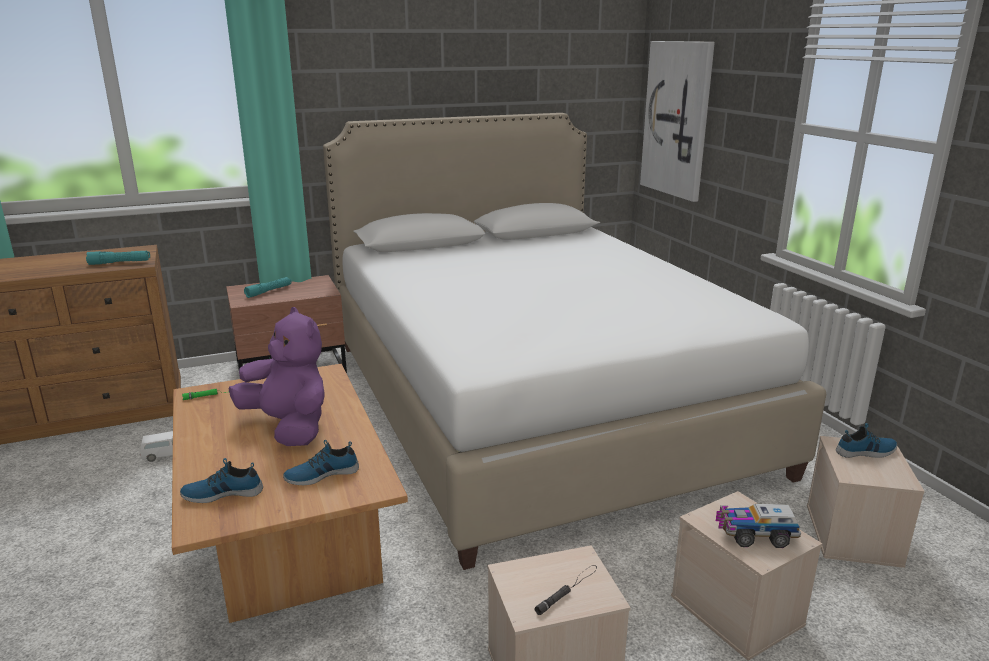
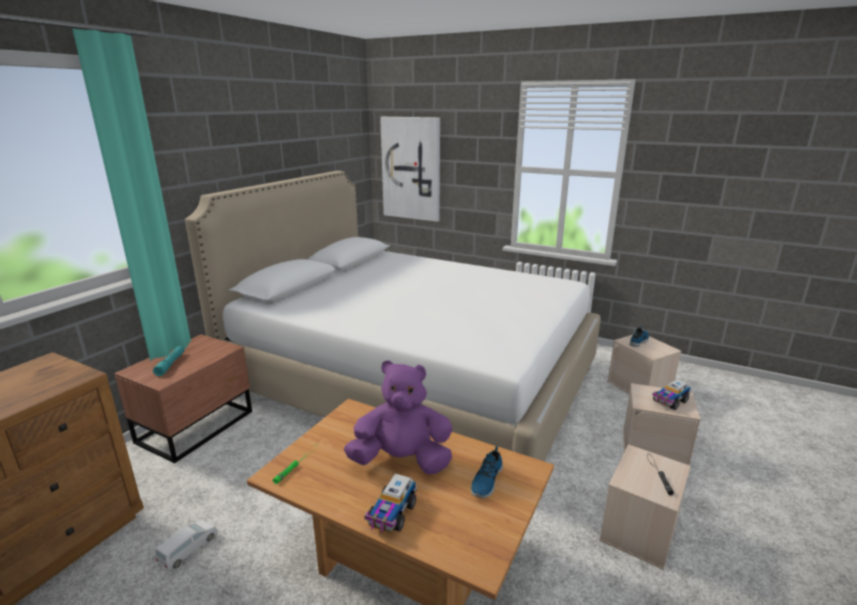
camera: 40 degrees left, 0 degrees up
turquoise flashlight [86,251,150,265] -> none
shoe [180,458,263,503] -> none
none -> toy truck [364,474,417,533]

